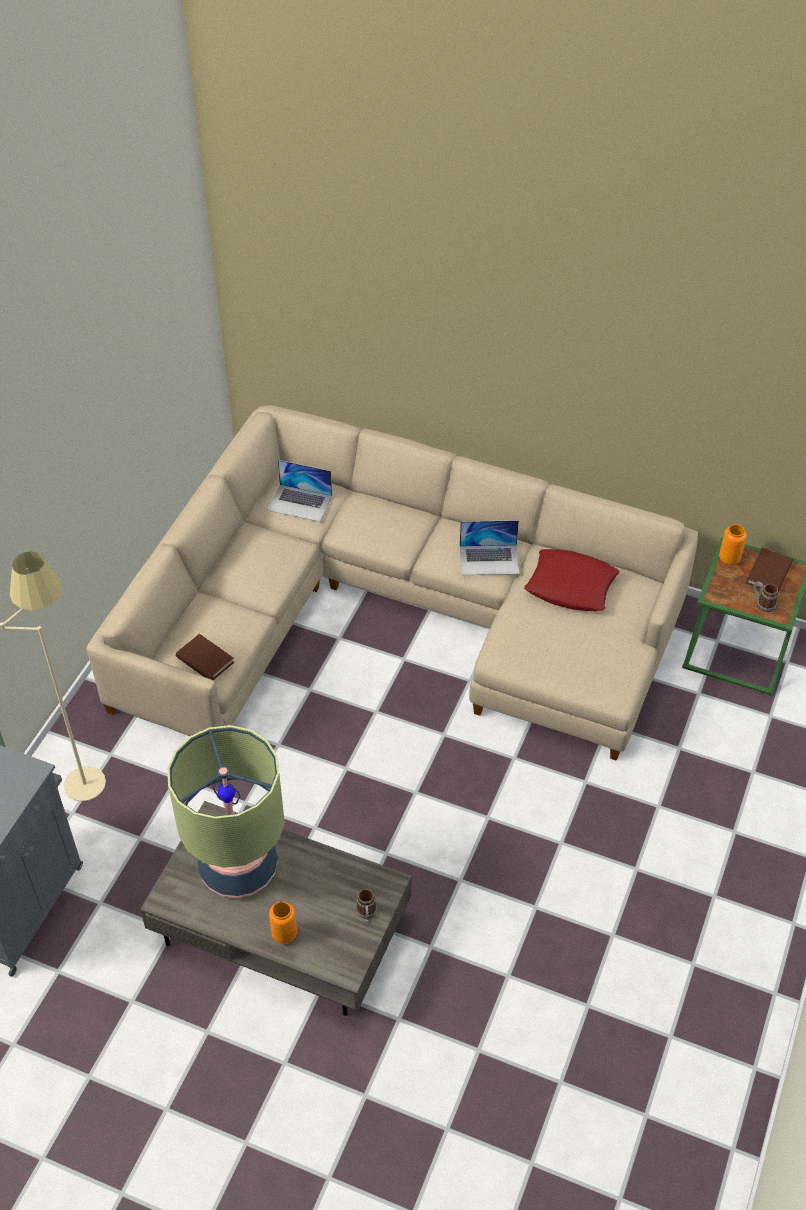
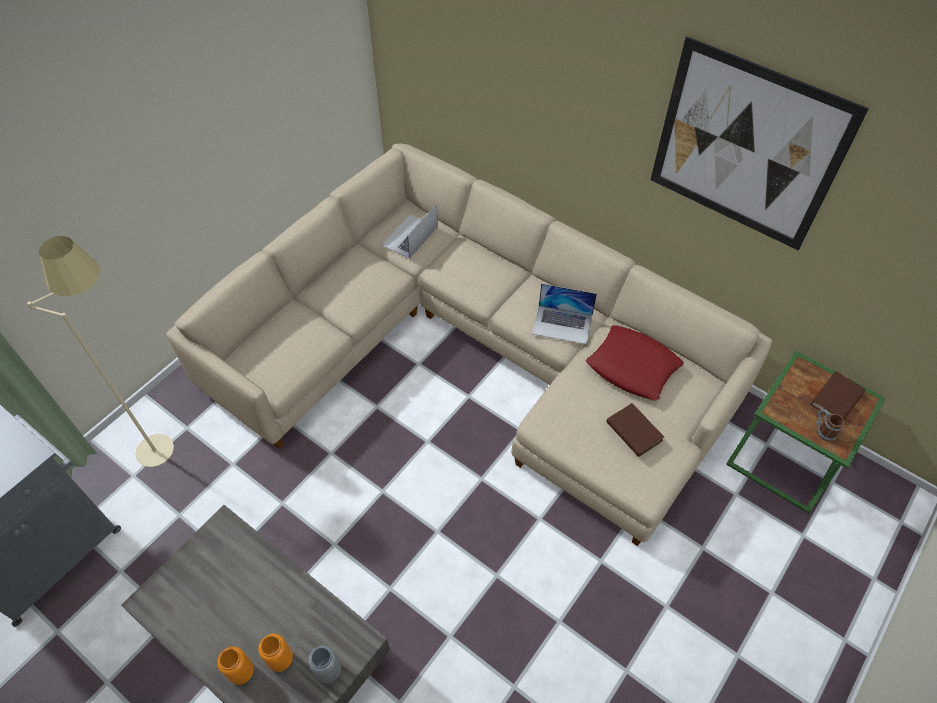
camera: 15 degrees right, 5 degrees up
table lamp [167,725,285,898] -> none
brown book [176,634,234,680] -> brown book moved to [606,403,664,457]
laptop [267,460,332,522] -> laptop turned 90 degrees clockwise [381,204,438,259]
mug [356,889,377,922] -> grey vase [308,645,341,683]
orange vase [719,524,747,565] -> orange vase moved to [258,634,293,672]
none -> picture [650,36,869,251]

